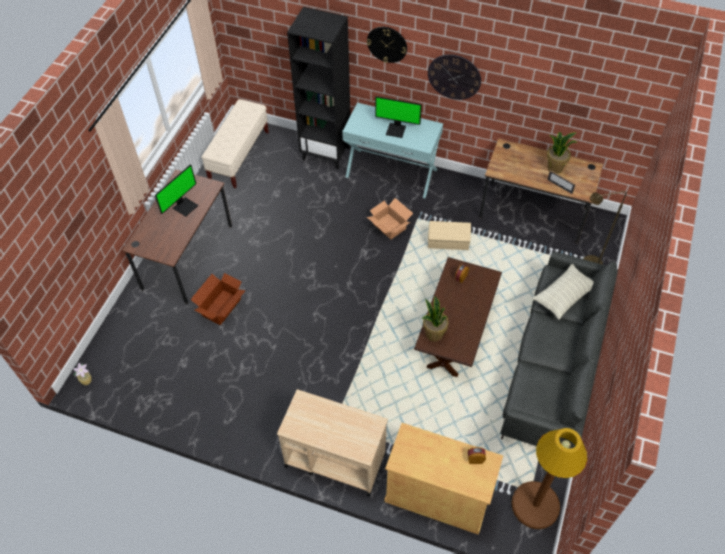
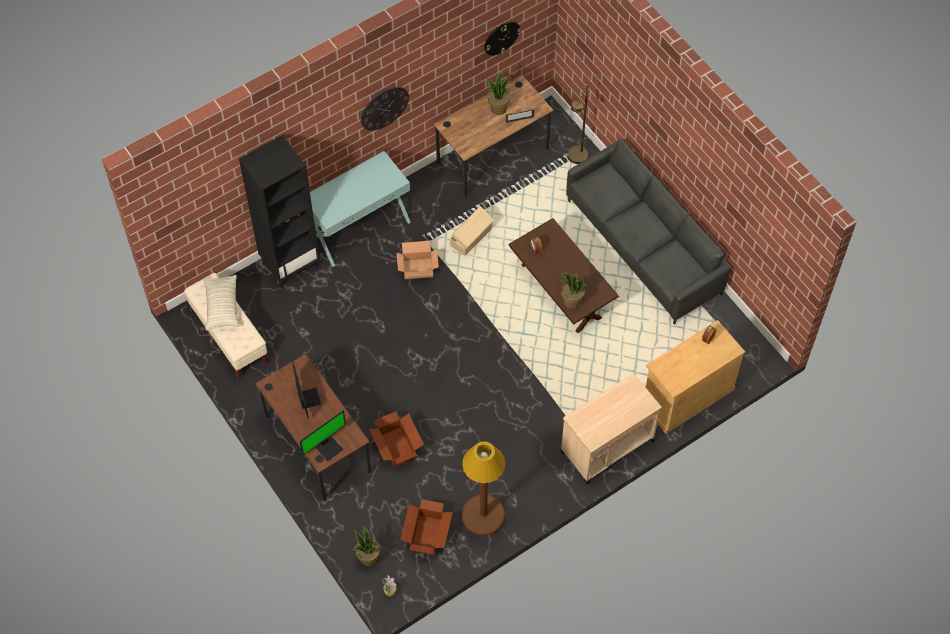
camera: 55 degrees left, 5 degrees up
wall clock [367,27,407,63] -> wall clock moved to [484,21,521,55]
monitor [375,96,422,138] -> monitor moved to [300,411,346,461]
brown floor lamp [511,428,587,529] -> brown floor lamp moved to [462,441,506,536]
pillow [532,264,594,320] -> pillow moved to [203,275,239,331]
none -> potted plant [352,526,380,566]
none -> cardboard box [400,499,453,555]

